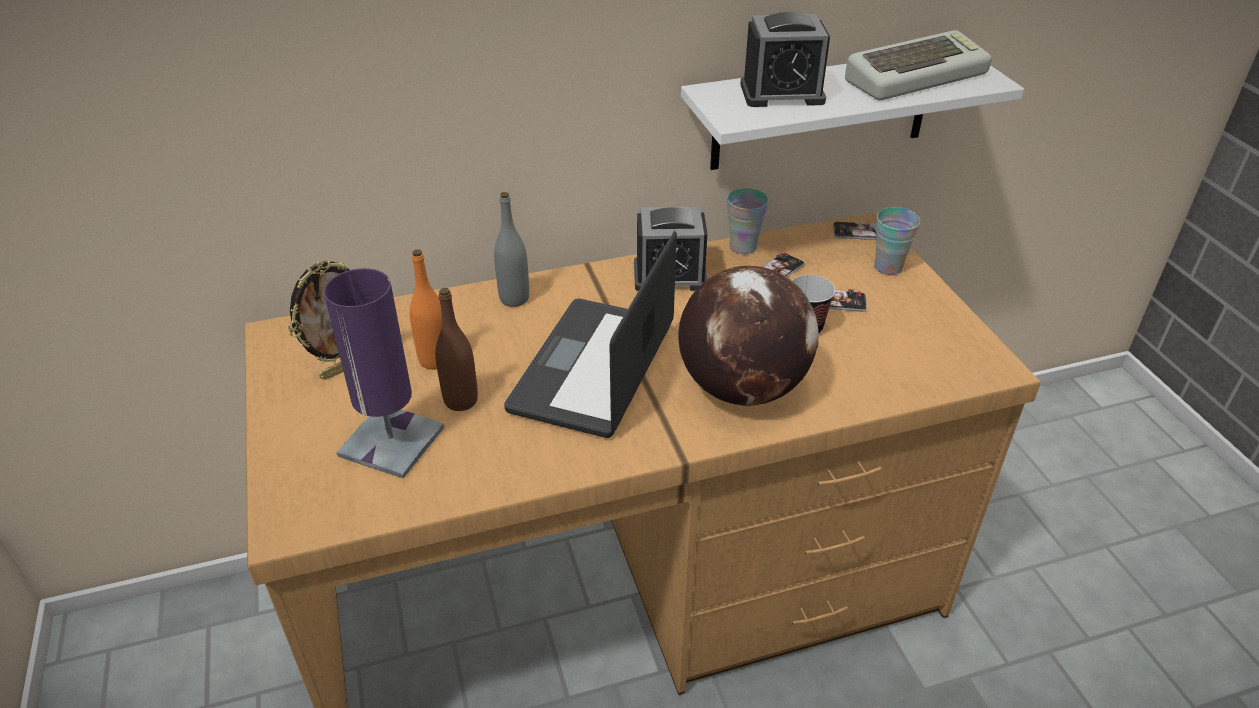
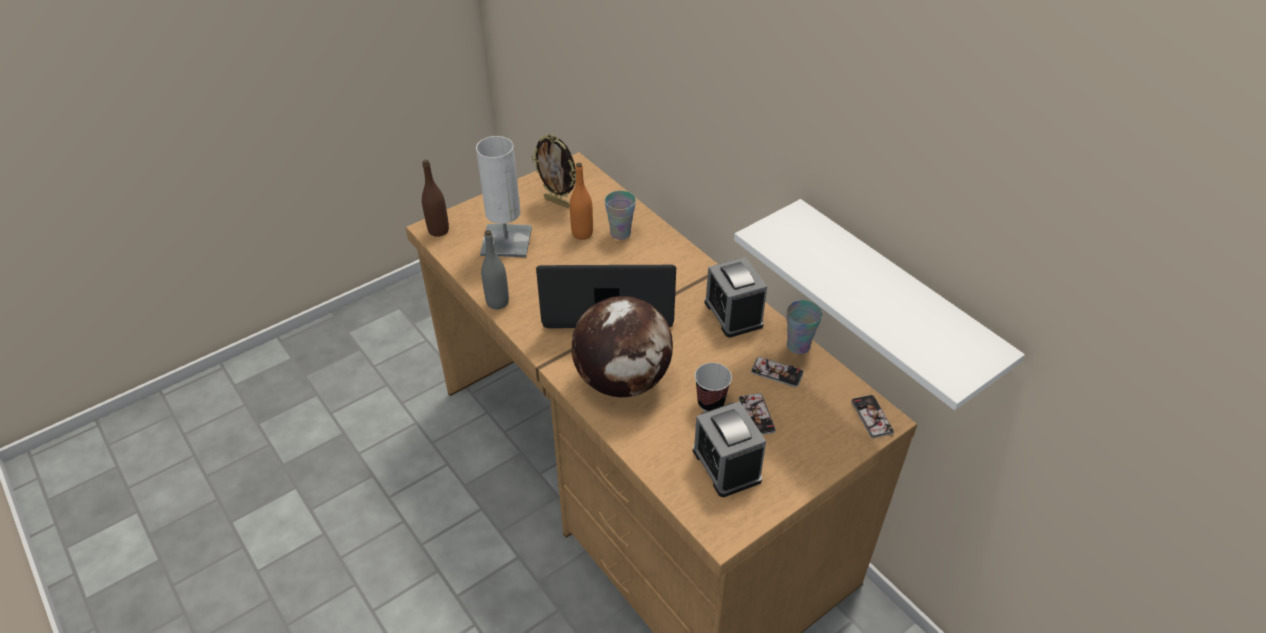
camera: 70 degrees right, 5 degrees up
purple table lamp [324,268,444,478] -> white table lamp [476,136,532,257]
brown bottle [435,288,478,411] -> brown bottle moved to [422,160,449,237]
grey bottle [494,192,529,307] -> grey bottle moved to [481,230,509,309]
alarm clock [740,12,830,107] -> alarm clock moved to [693,401,766,497]
keyboard [845,30,992,100] -> none
cup [874,207,920,275] -> cup moved to [605,191,636,240]

